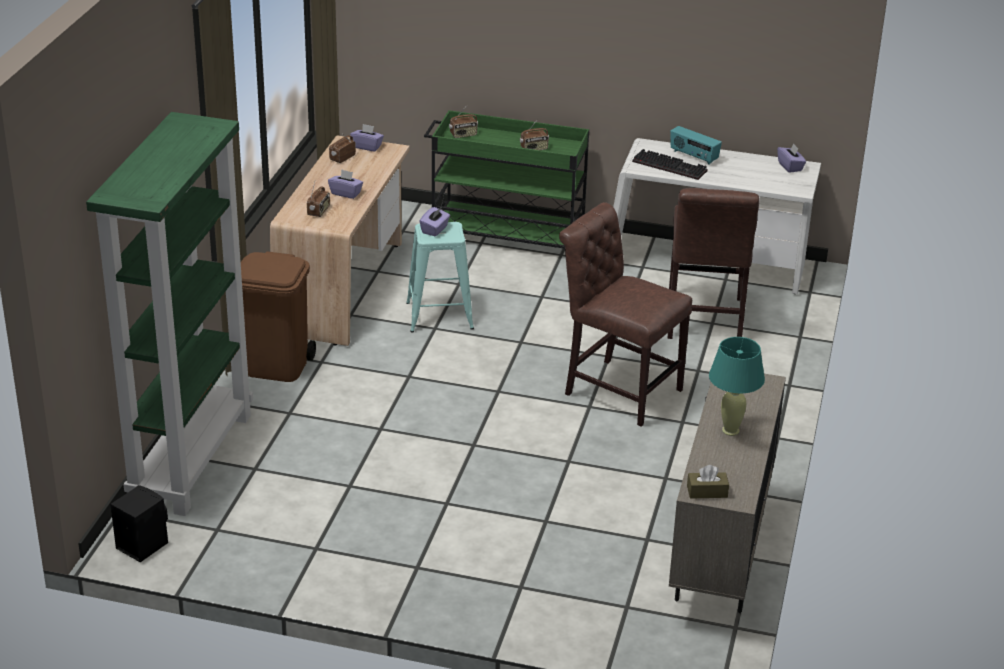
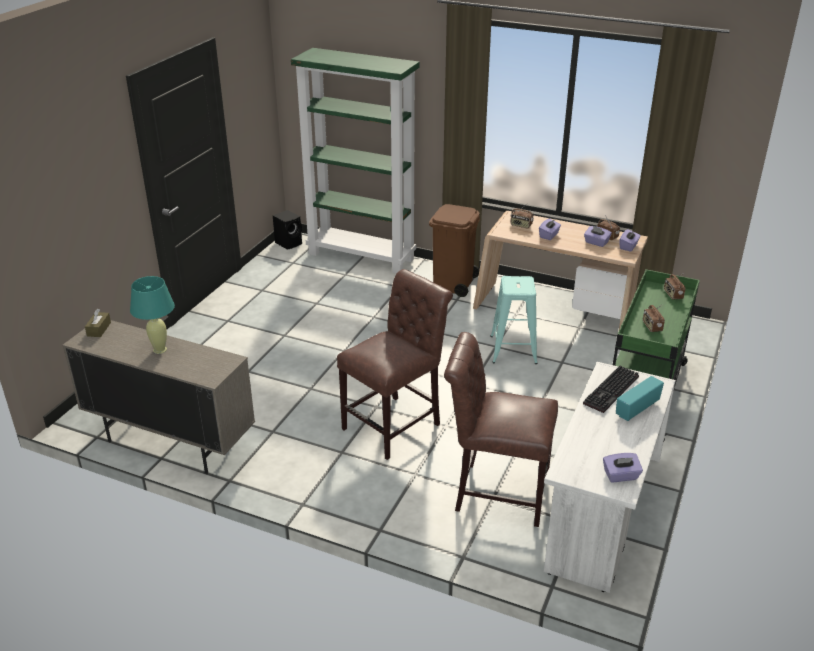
camera: 100 degrees right, 0 degrees up
purple tissue box [420,207,450,236] -> purple tissue box moved to [584,226,612,247]

